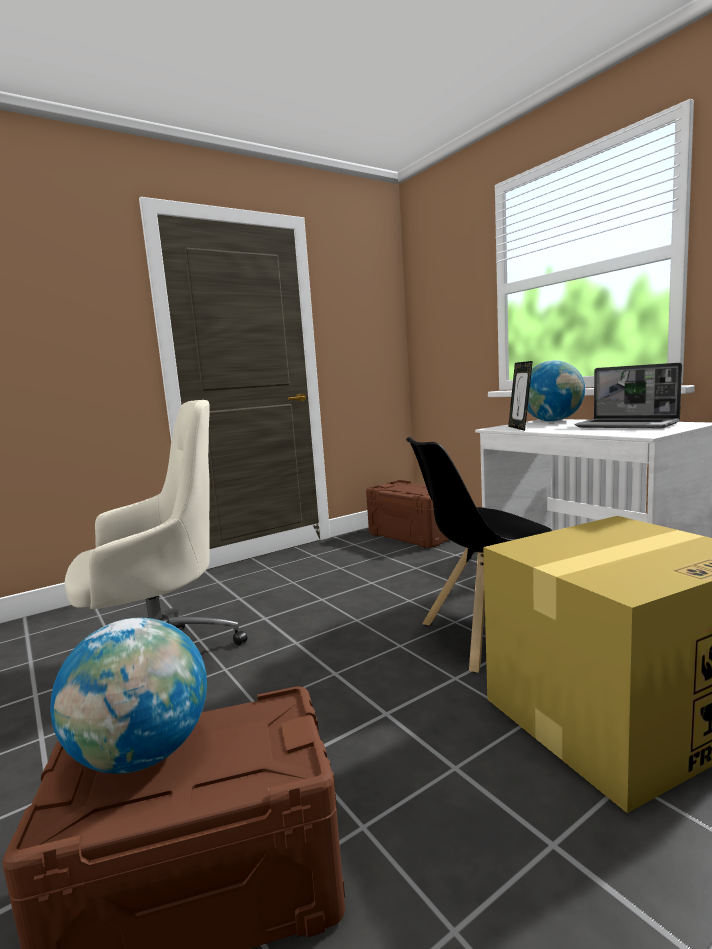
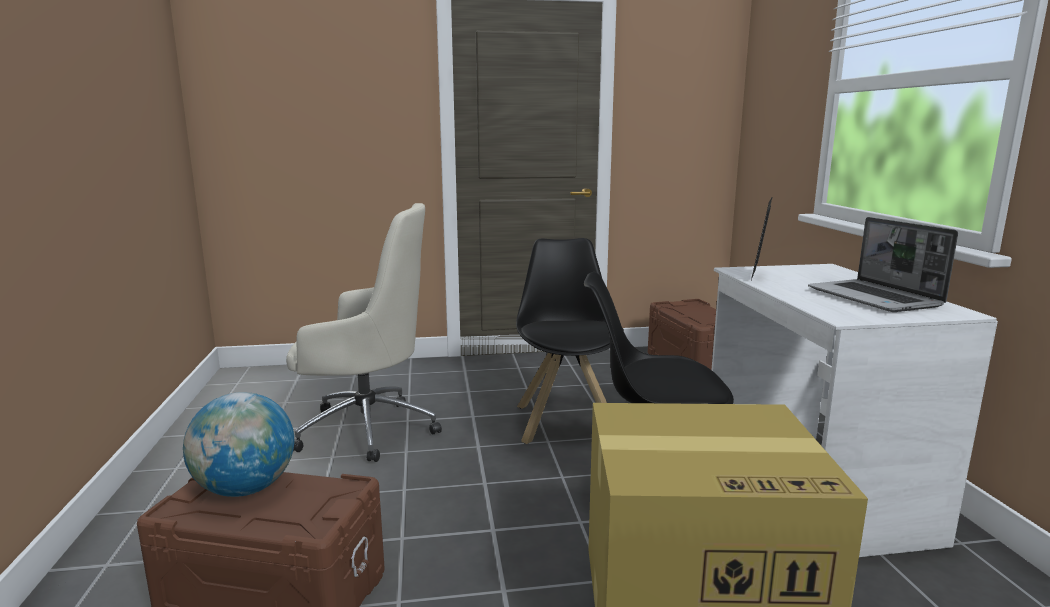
camera: 25 degrees right, 5 degrees up
globe [527,360,585,422] -> none
none -> black chair [516,238,624,444]

